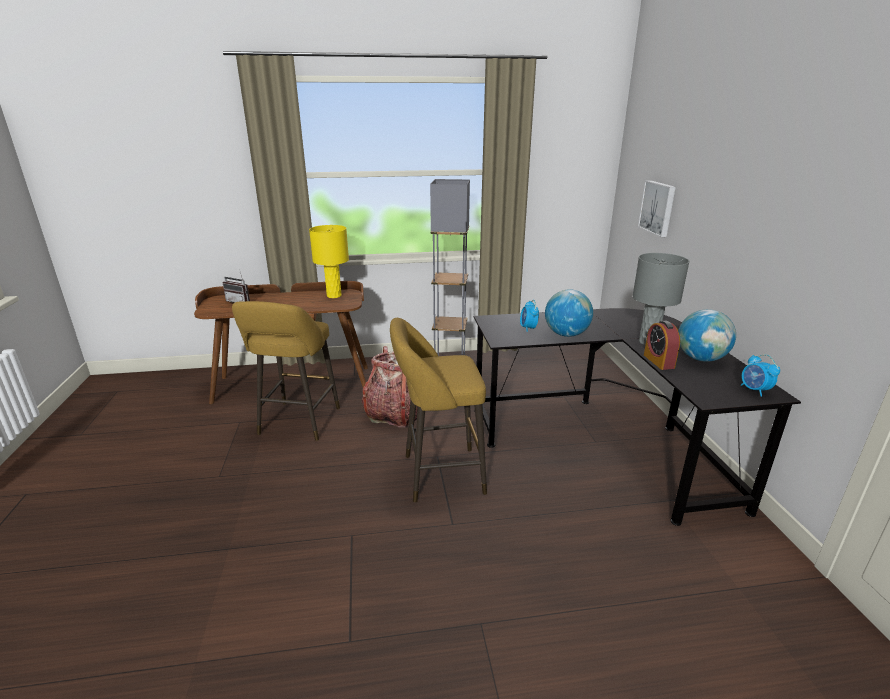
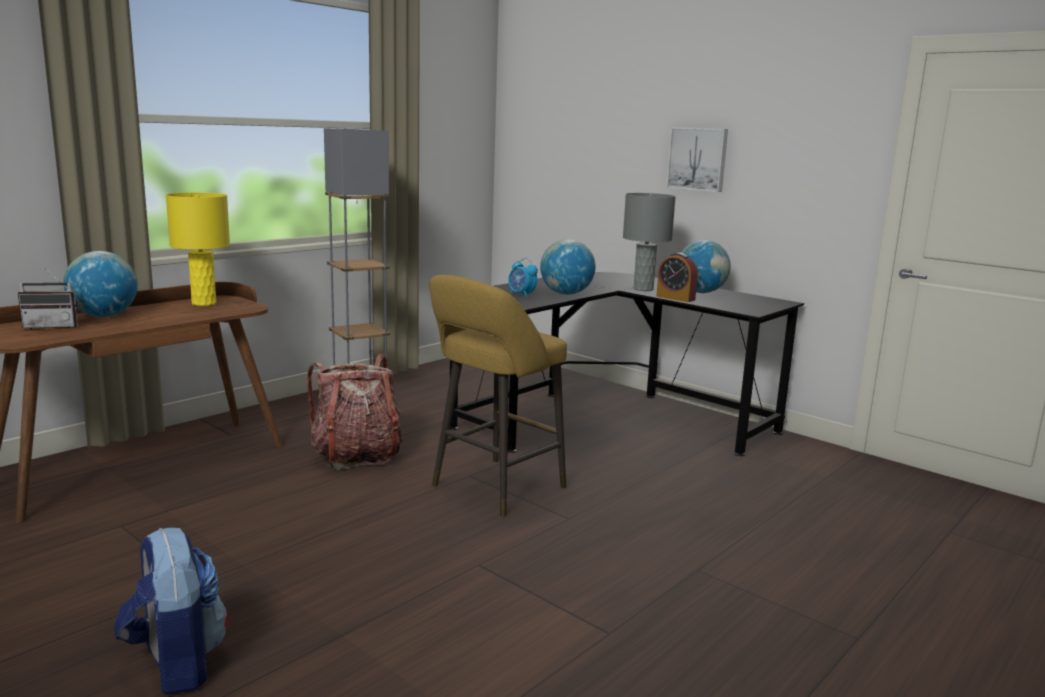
camera: 40 degrees left, 10 degrees down
yellow stool [232,301,340,441] -> none
picture [638,180,676,237] -> picture moved to [666,127,728,192]
alarm clock [741,354,780,396] -> none
none -> globe [63,251,138,317]
none -> backpack [114,528,228,695]

